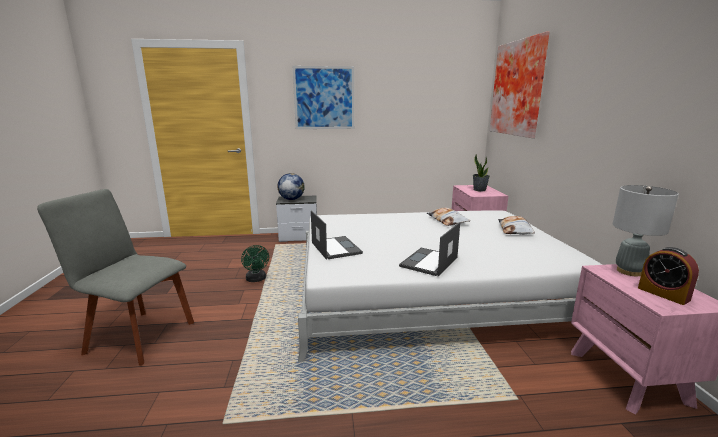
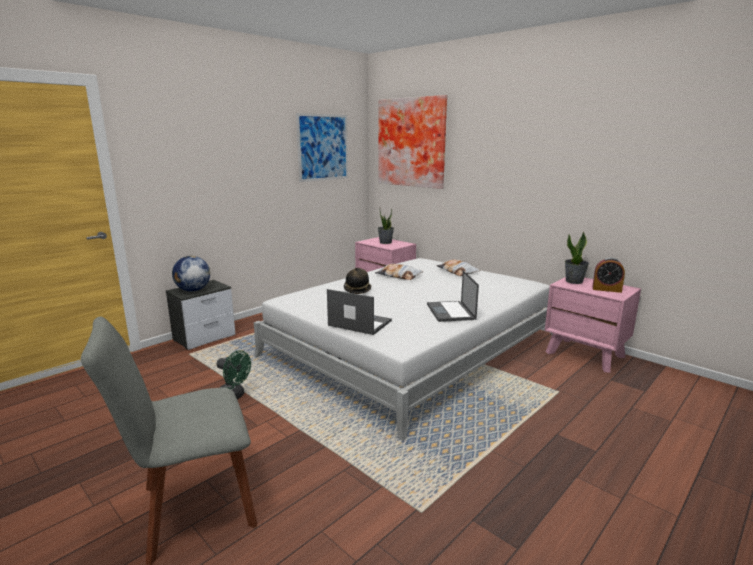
camera: 40 degrees left, 0 degrees up
picture [293,66,354,129] -> picture moved to [296,113,348,182]
grey table lamp [613,185,679,276] -> potted plant [565,232,589,284]
none -> hat [344,267,371,294]

